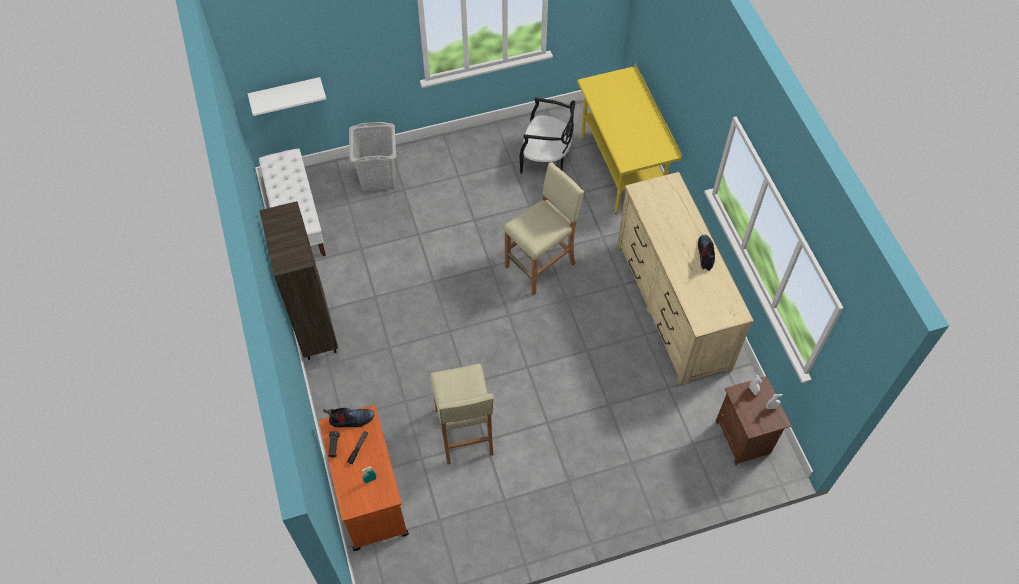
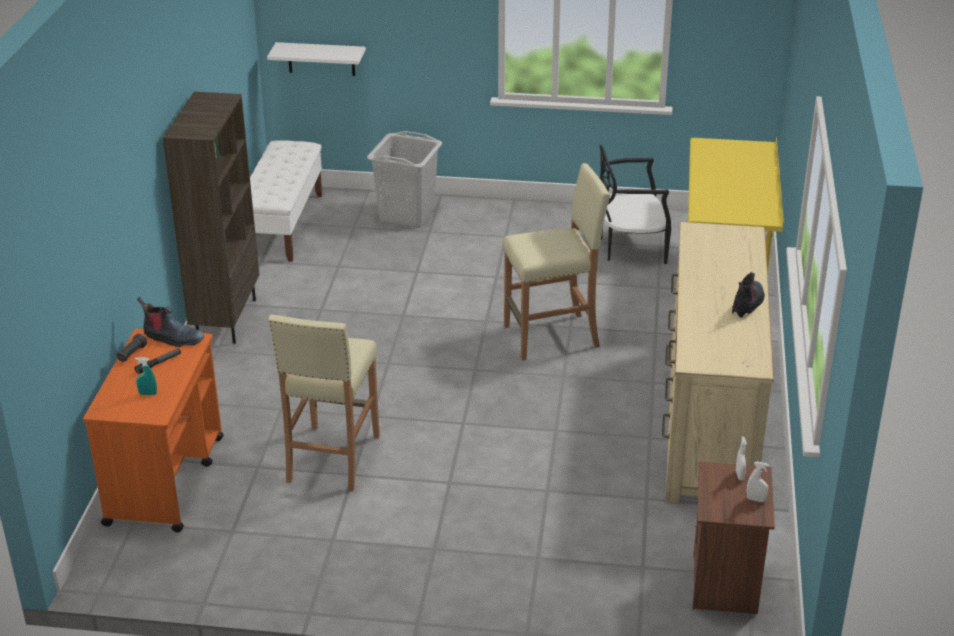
camera: 25 degrees right, 25 degrees down
black chair [519,97,576,174] -> black chair turned 135 degrees clockwise [599,145,671,264]

